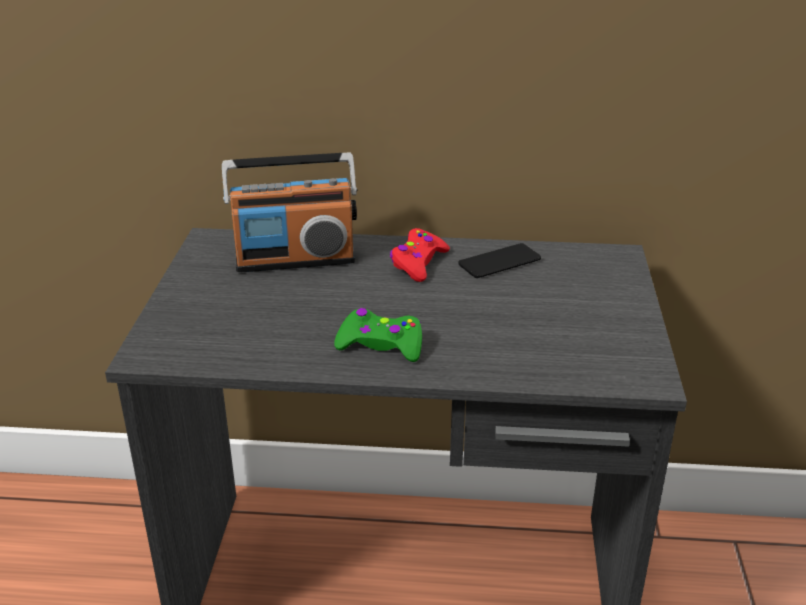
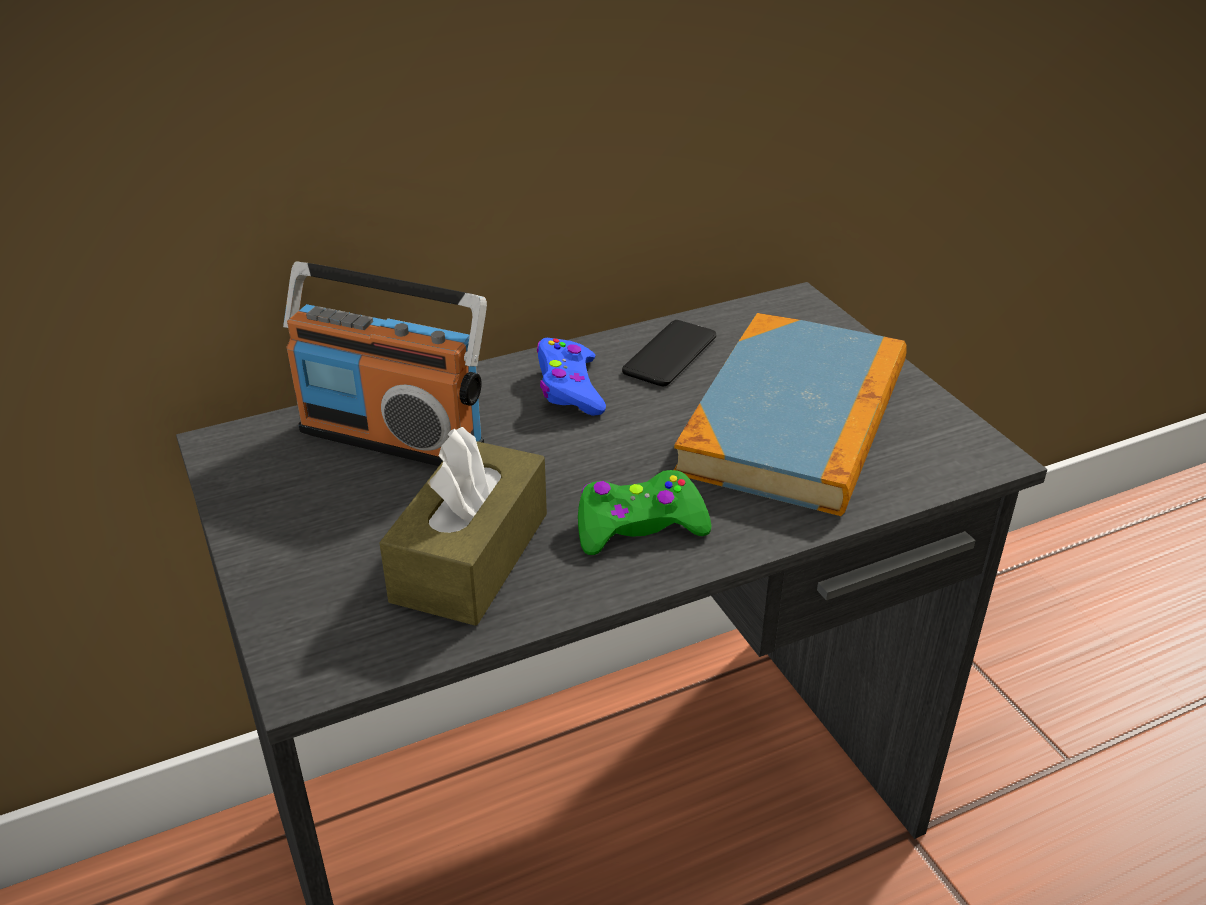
camera: 30 degrees left, 5 degrees up
radio [222,153,357,272] -> radio turned 60 degrees clockwise [283,261,487,466]
red game controller [390,228,450,282] -> blue game controller [537,338,606,416]
none -> brown tissue box [379,427,547,626]
none -> book [674,313,906,516]

